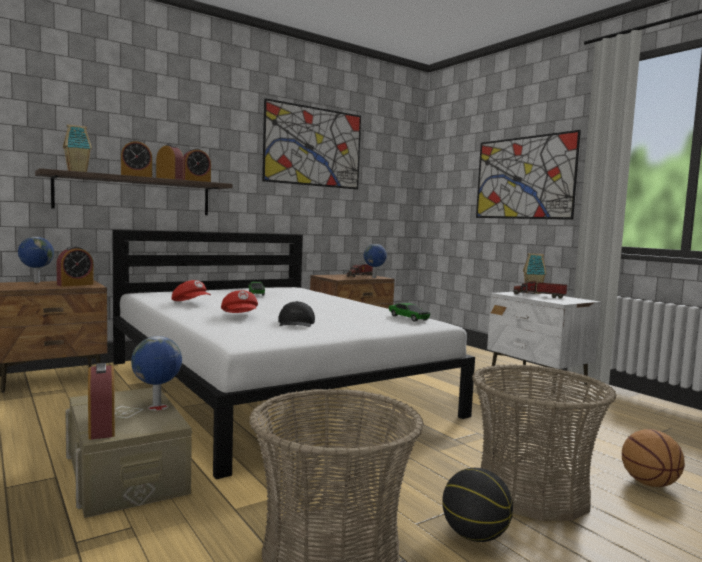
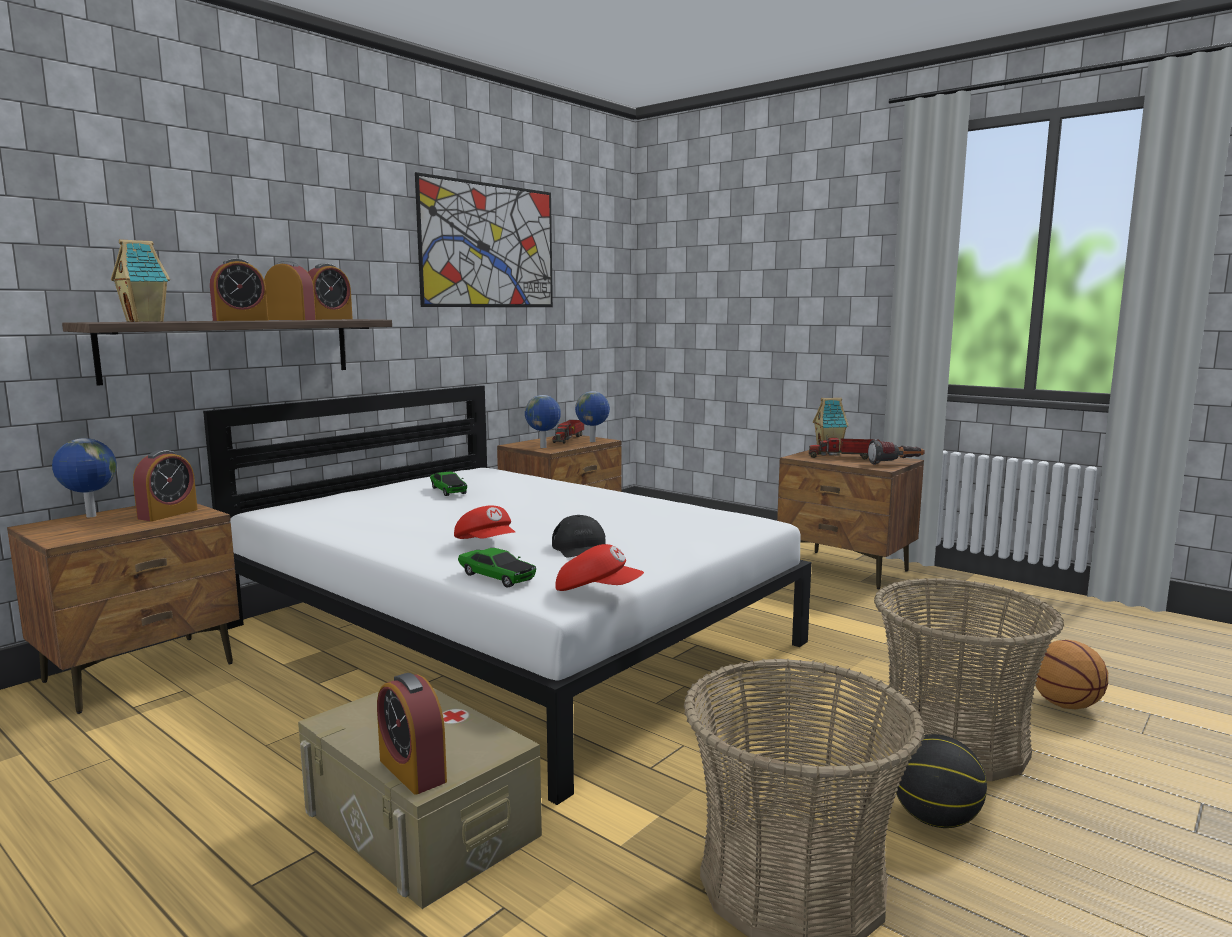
camera: 15 degrees left, 5 degrees up
globe [131,336,182,407] -> globe moved to [525,395,561,448]
red cap [172,280,211,301] -> red cap moved to [556,544,644,591]
toy car [388,303,430,322] -> toy car moved to [458,548,536,588]
picture [476,130,581,220] -> none
white nightstand [487,292,601,392] -> brown nightstand [777,450,924,589]
none -> flashlight [868,440,925,465]

